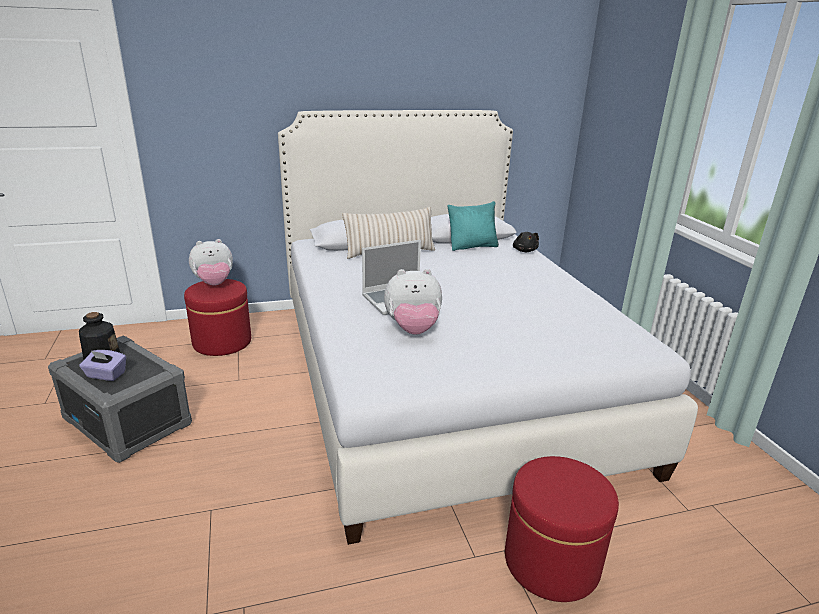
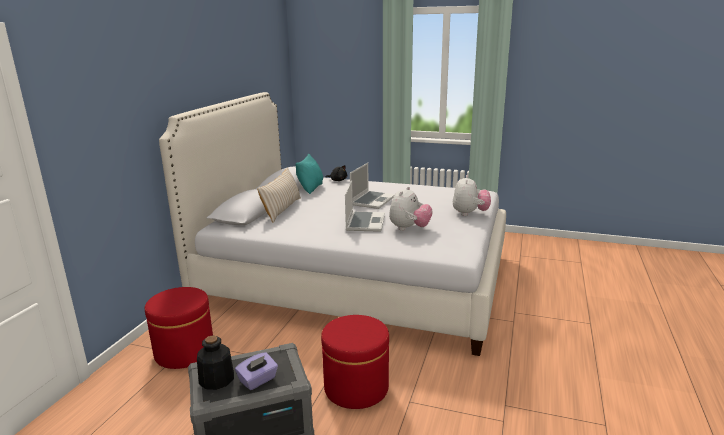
camera: 55 degrees left, 5 degrees down
plush toy [189,239,233,286] -> plush toy moved to [453,175,491,216]
red ottoman [505,456,619,602] -> red ottoman moved to [321,315,389,409]
none -> laptop [350,163,395,209]

